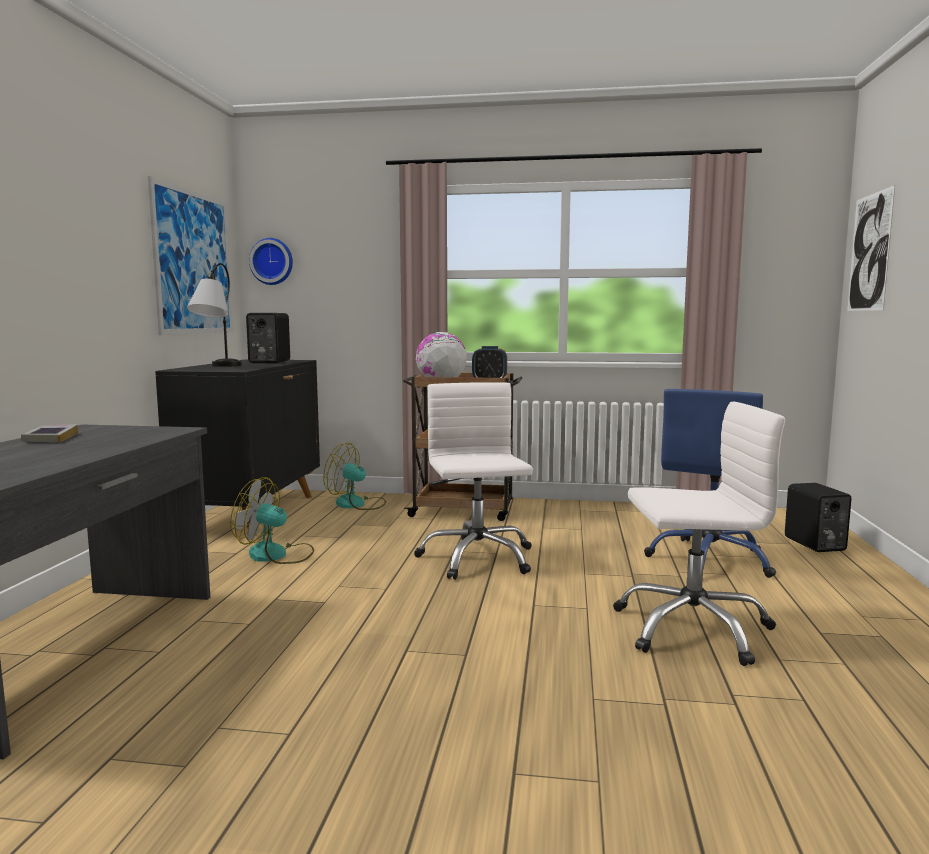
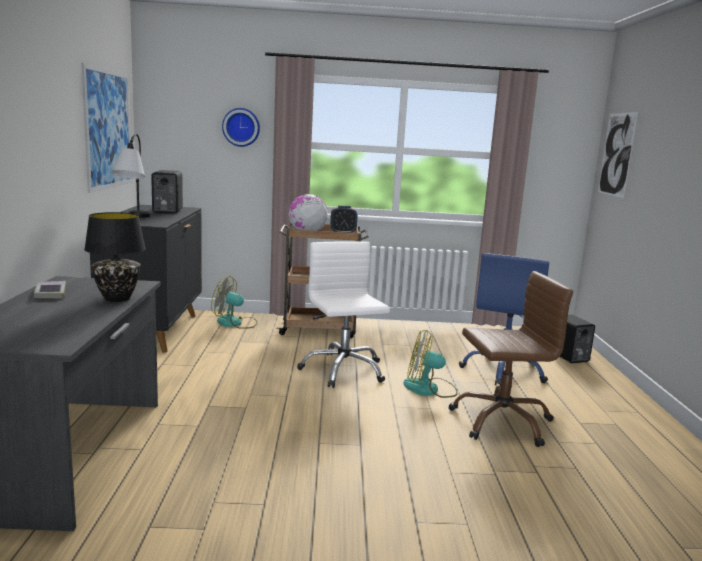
camera: 10 degrees left, 5 degrees up
fan [230,477,314,564] -> fan moved to [403,330,458,398]
wall clock [249,238,293,285] -> wall clock moved to [222,108,260,147]
white office chair [613,402,785,666] -> brown office chair [448,271,573,447]
none -> black table lamp [84,212,146,302]

